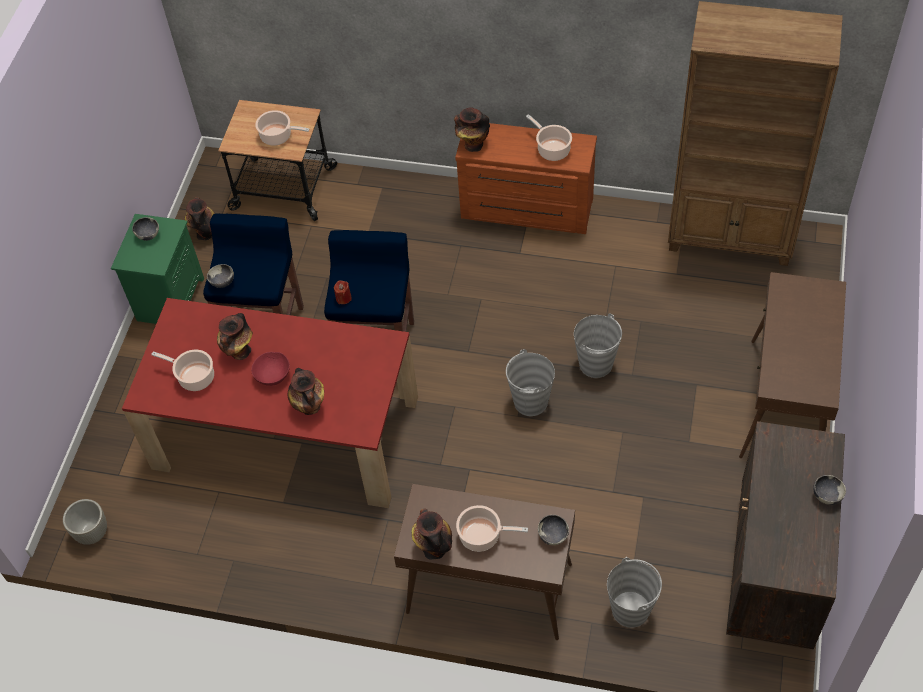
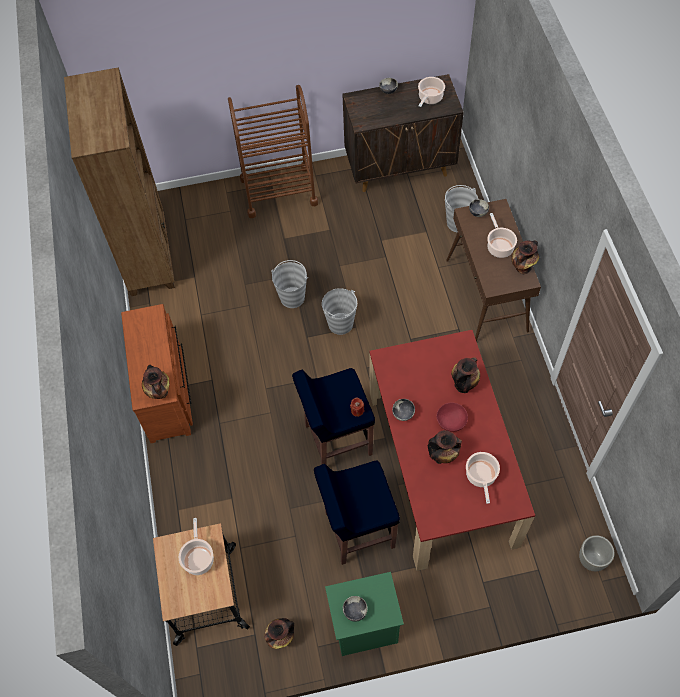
camera: 115 degrees left, 5 degrees up
bowl [207,264,234,288] -> bowl moved to [392,399,415,421]
cooking pot [526,114,572,161] -> cooking pot moved to [418,77,445,107]
brown console table [739,272,846,458] -> brown cart [228,85,318,218]

